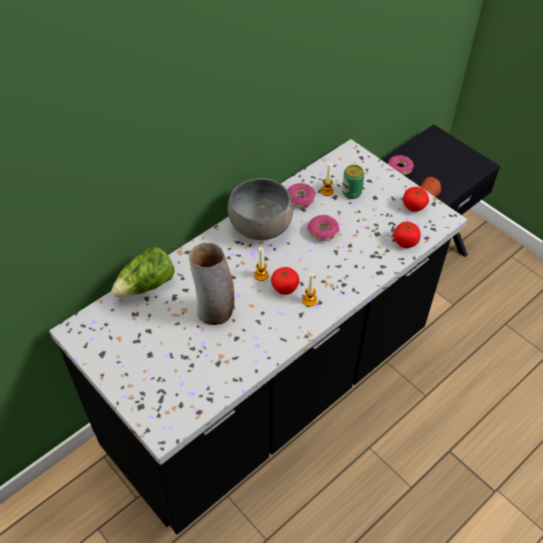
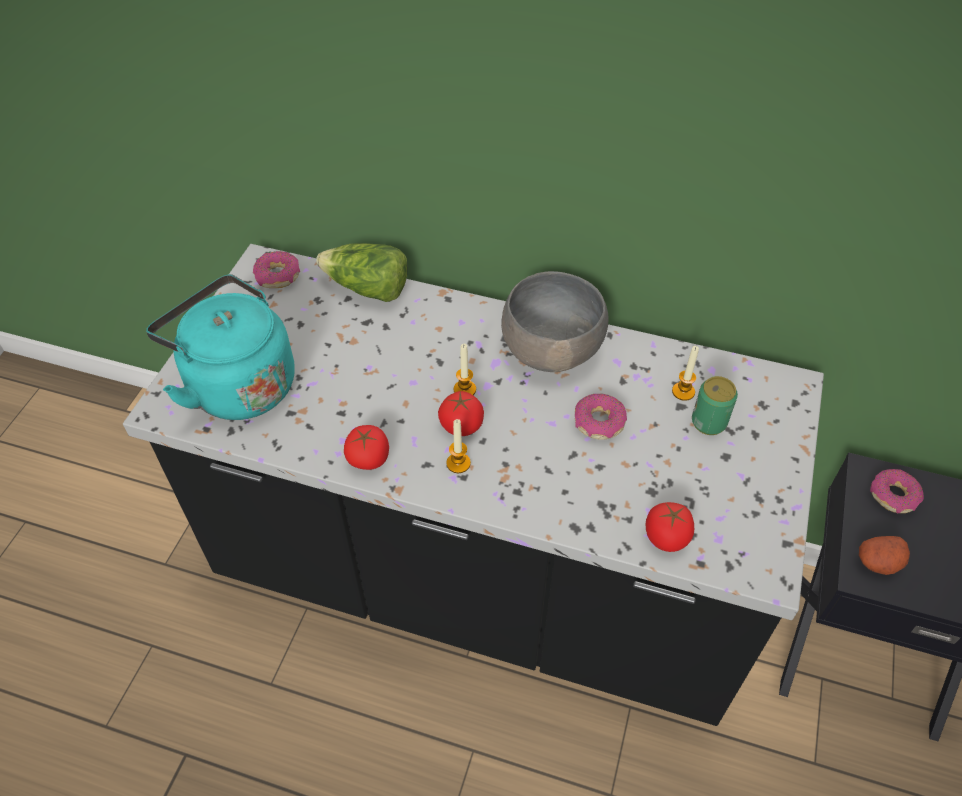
camera: 60 degrees right, 0 degrees up
vase [189,243,234,325] -> none
donut [287,183,316,208] -> donut moved to [253,251,300,288]
tomato [403,187,429,212] -> tomato moved to [344,425,389,470]
none -> turquoise kettle [146,274,295,420]

